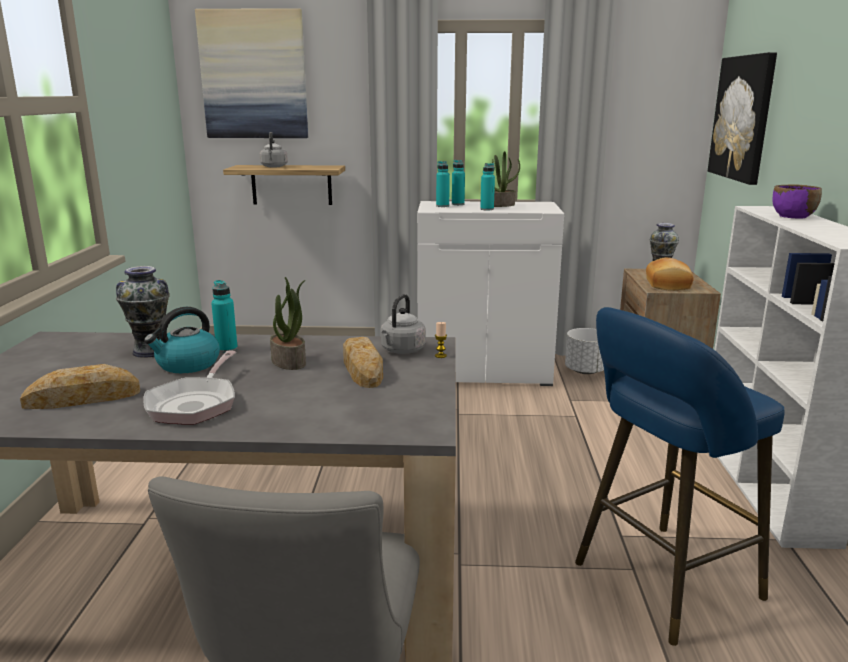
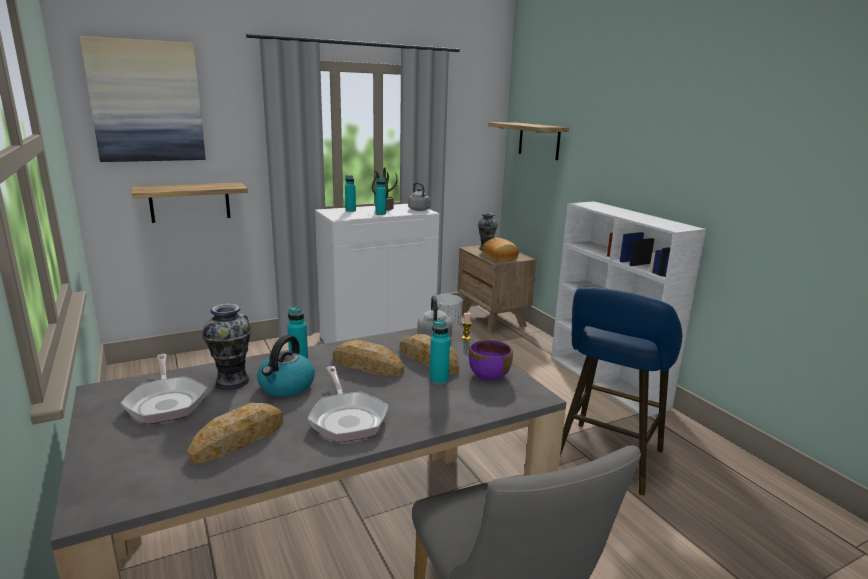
camera: 30 degrees left, 0 degrees up
grey kettle [260,132,288,168] -> grey kettle moved to [408,182,430,211]
potted plant [270,277,306,370] -> bread [333,340,404,376]
turquoise bottle [436,161,450,207] -> turquoise bottle moved to [430,320,450,385]
picture [708,52,777,185] -> shelf [488,122,569,160]
purple bowl [773,184,822,219] -> purple bowl moved to [469,339,513,381]
none -> frying pan [120,354,207,424]

